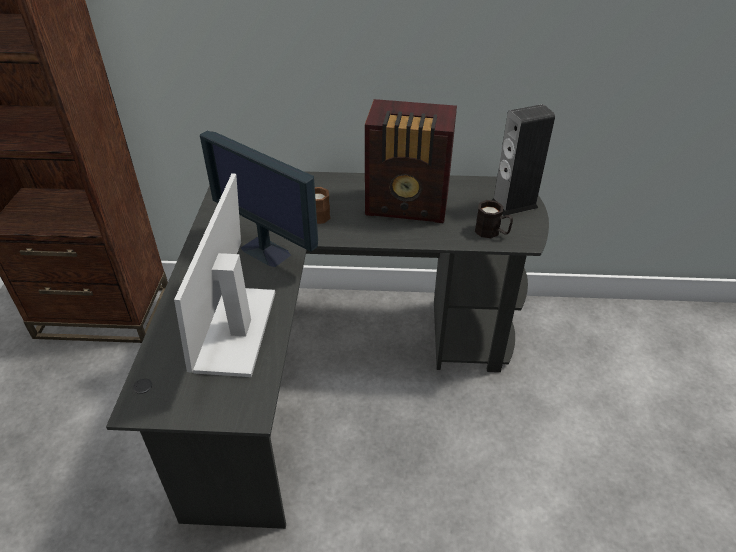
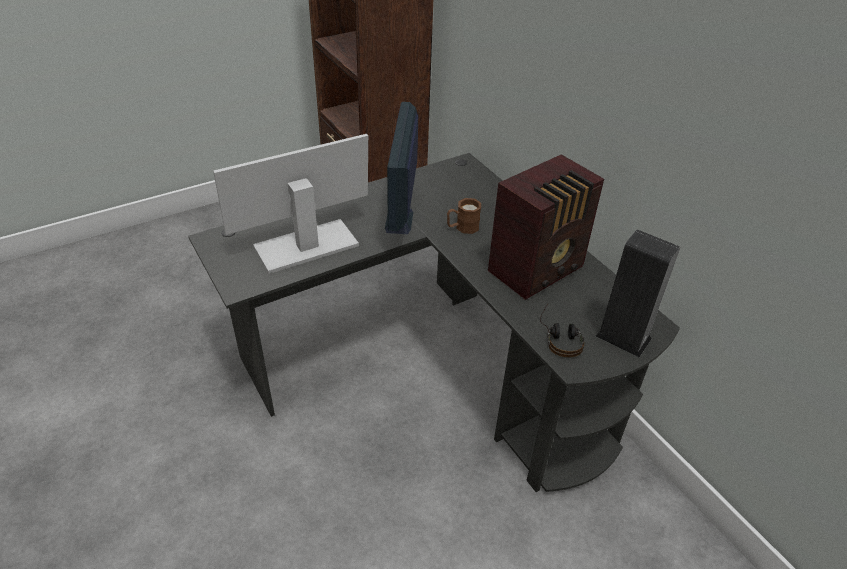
camera: 55 degrees right, 0 degrees up
radio [365,99,457,223] -> radio turned 105 degrees counterclockwise [488,154,604,300]
black mug [475,200,513,238] -> headphones [540,303,585,358]

